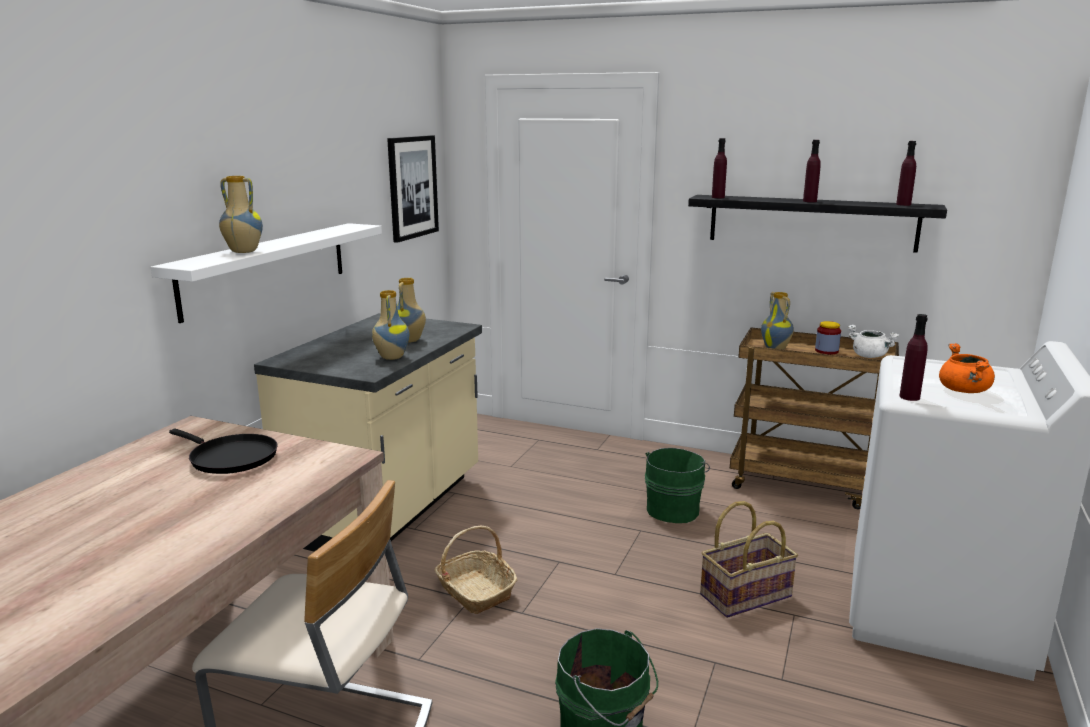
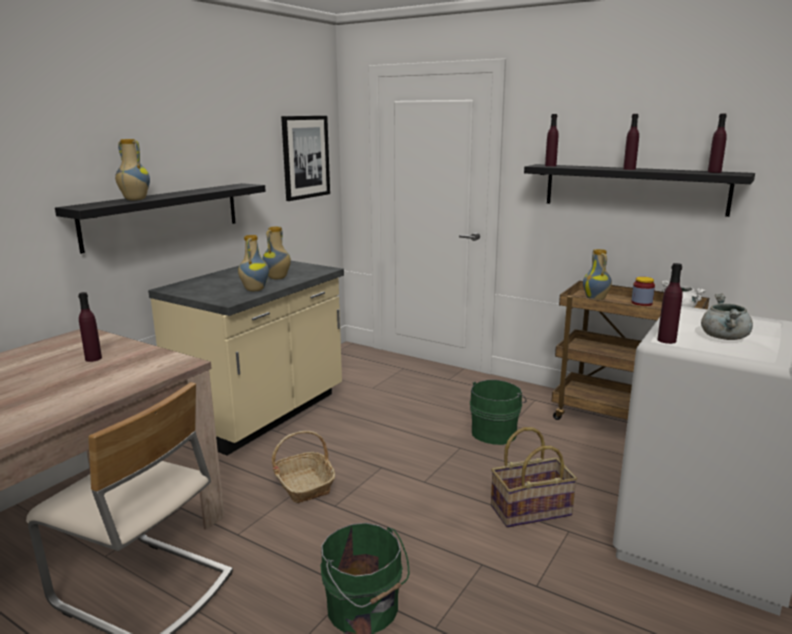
camera: 10 degrees right, 0 degrees up
white shelf [151,223,382,323] -> black shelf [55,183,266,254]
black frying pan [169,429,278,474] -> purple bottle [78,292,102,362]
orange cooking pot [939,343,995,393] -> grey cooking pot [701,294,753,340]

